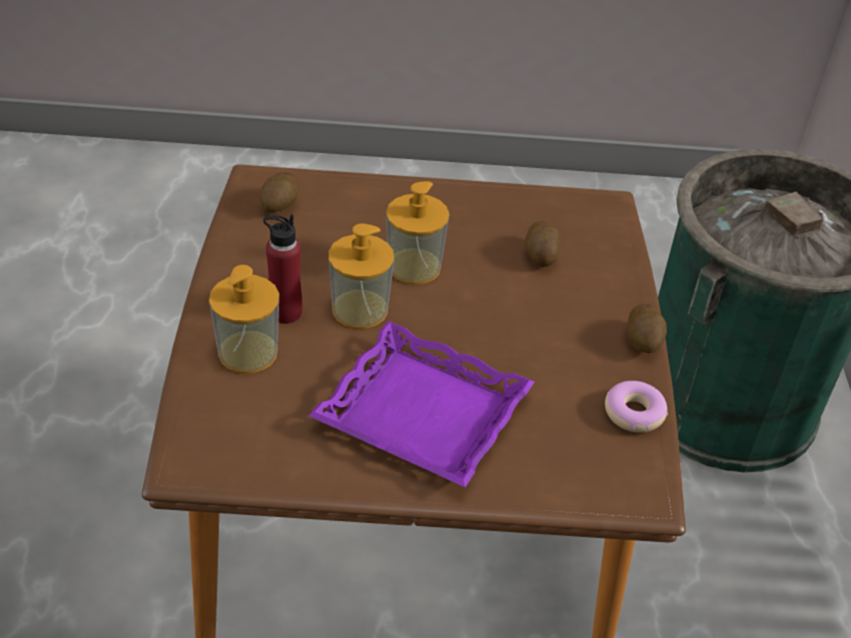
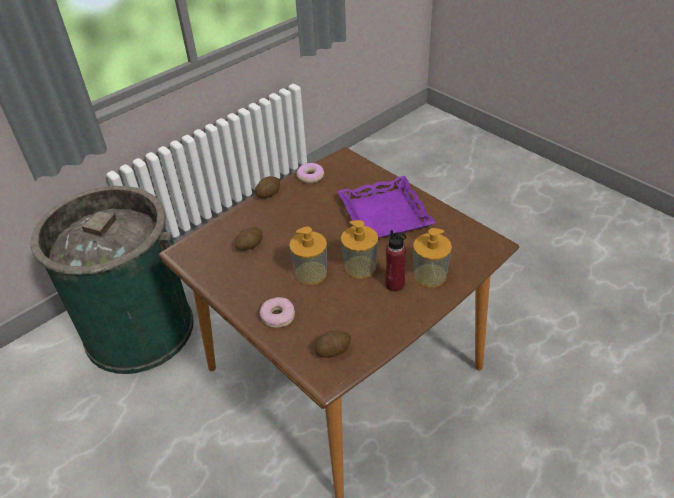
camera: 130 degrees left, 0 degrees up
none -> donut [260,297,295,328]

